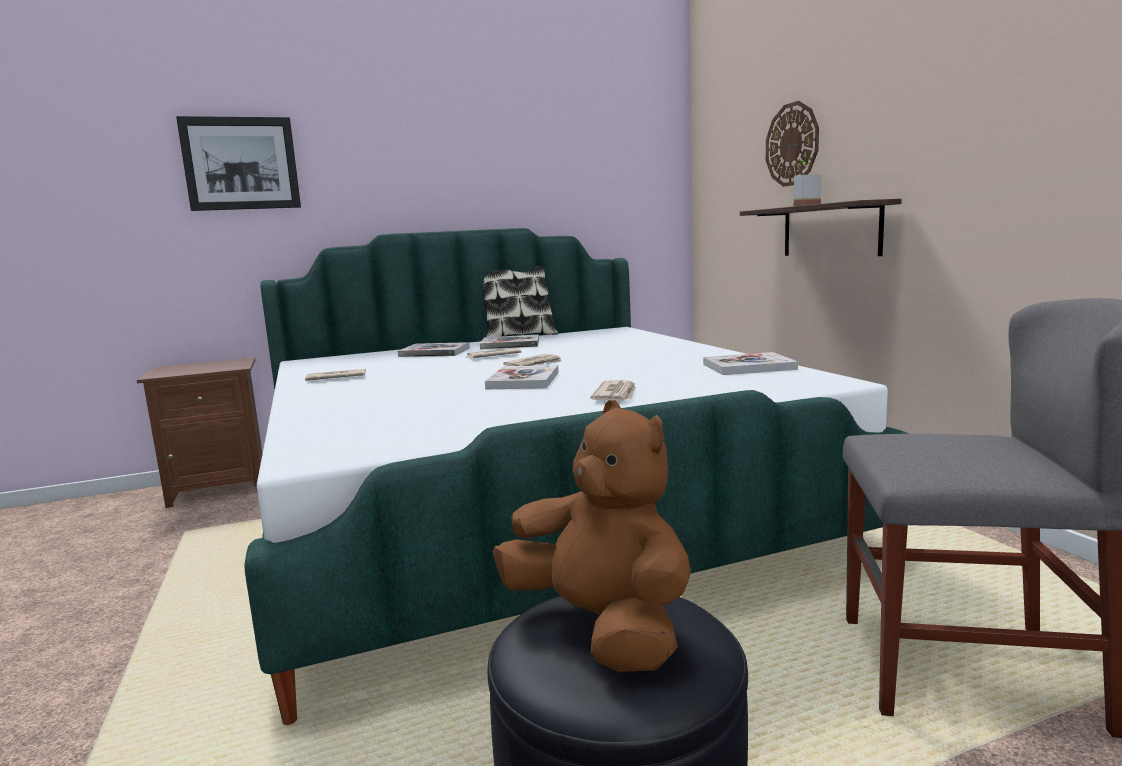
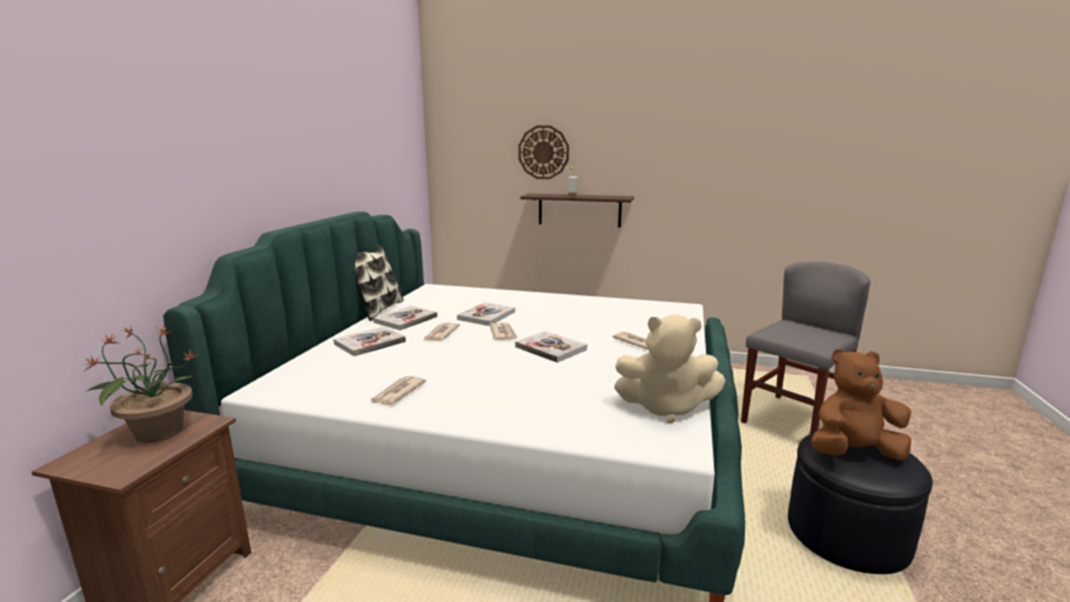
camera: 55 degrees left, 5 degrees up
picture [176,116,301,211] -> none
book [703,352,798,375] -> book moved to [457,302,515,326]
none -> potted plant [85,325,199,443]
none -> beige plush toy [614,314,725,423]

